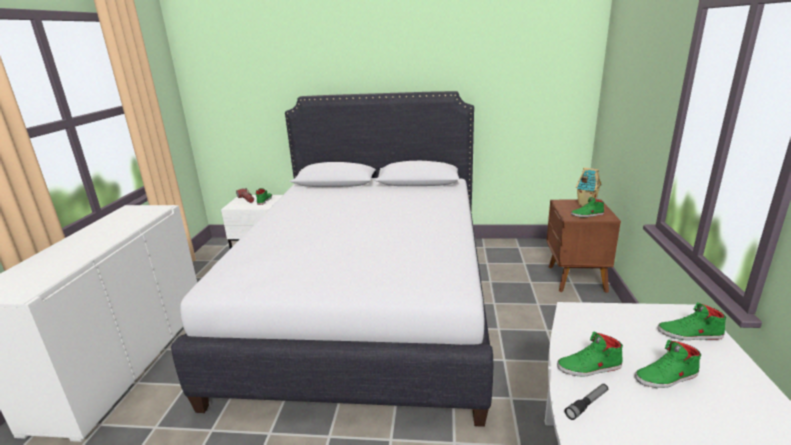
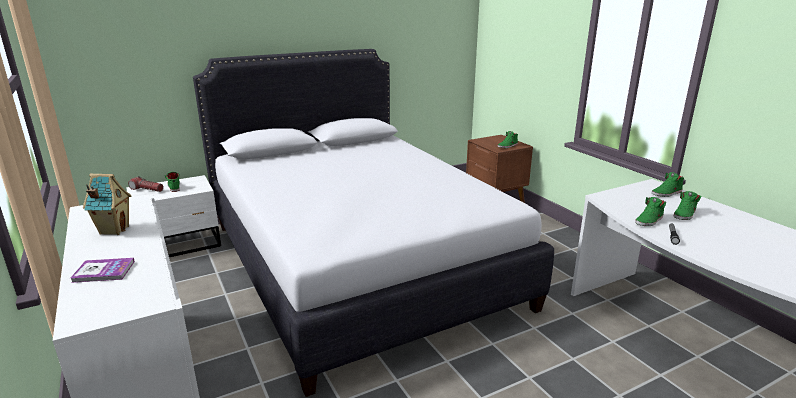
camera: 35 degrees left, 0 degrees up
toy house [576,168,602,206] -> toy house moved to [83,174,131,235]
none -> book [71,258,135,283]

